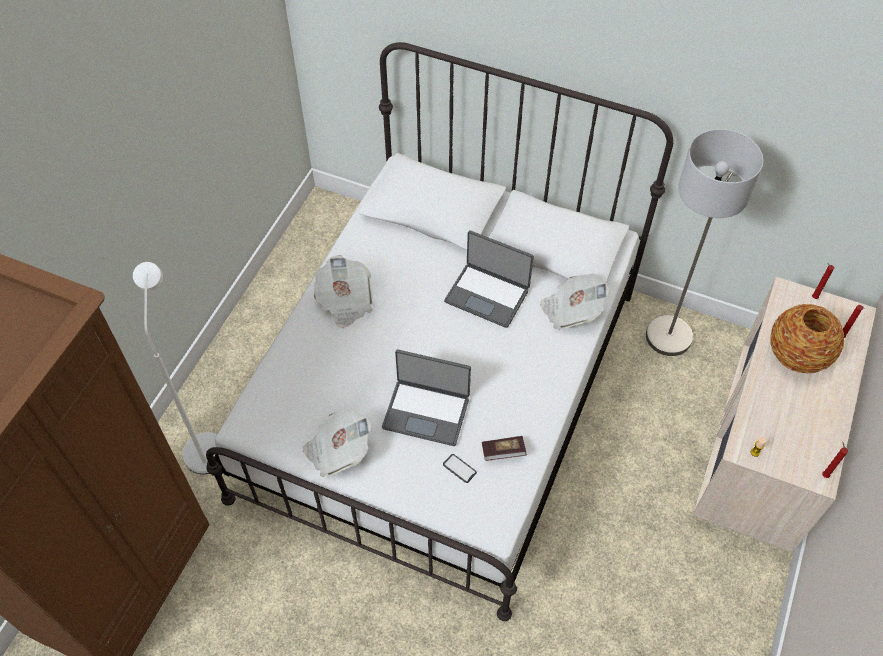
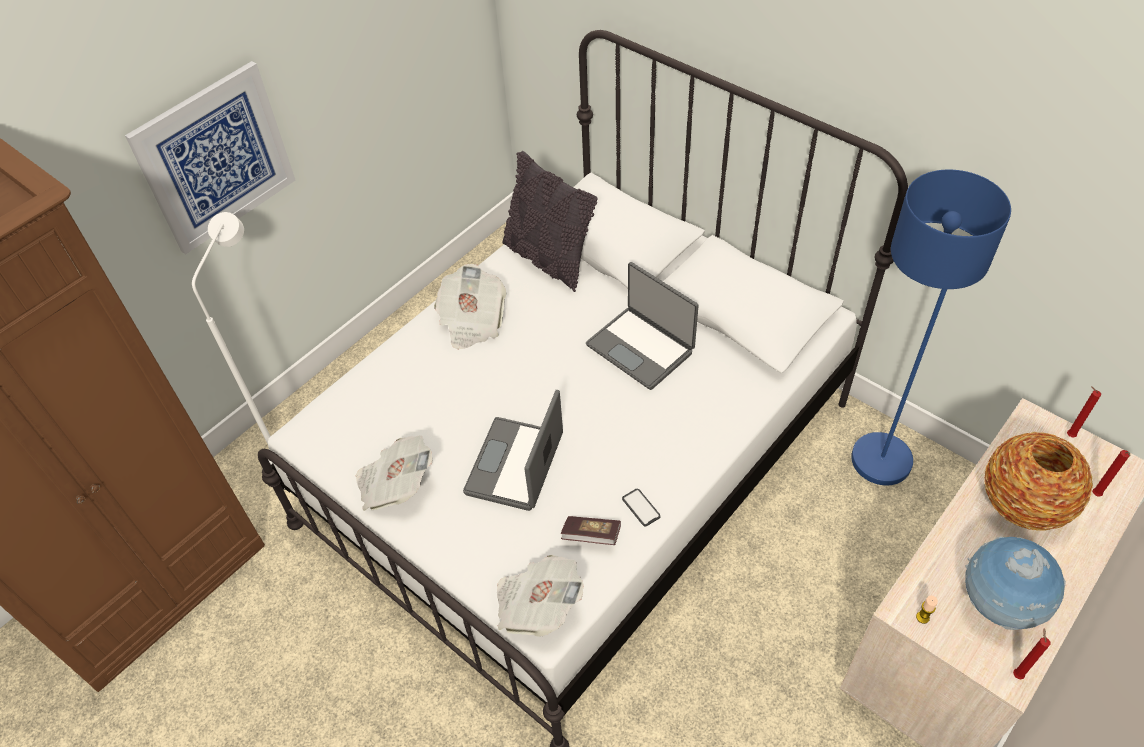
camera: 20 degrees right, 5 degrees down
laptop [382,349,471,446] -> laptop turned 75 degrees clockwise [463,390,563,511]
phone [443,454,477,483] -> phone moved to [622,489,661,526]
newspaper [540,273,610,329] -> newspaper moved to [497,555,584,637]
grey floor lamp [646,129,763,356] -> blue floor lamp [851,170,1011,485]
none -> picture [125,61,296,254]
none -> black pillow [503,151,597,292]
none -> globe [965,537,1066,630]

